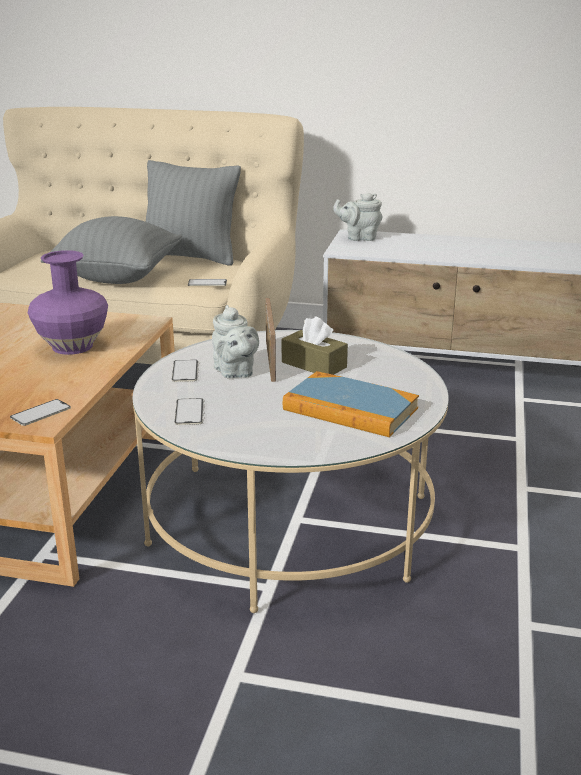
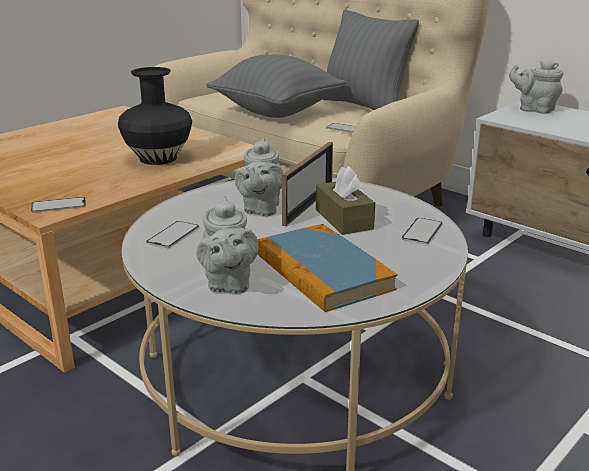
camera: 30 degrees right, 0 degrees up
purple vase [28,250,108,355] -> black vase [118,67,192,165]
phone [172,360,198,382] -> phone moved to [402,218,443,244]
none -> grey teapot [196,197,258,294]

